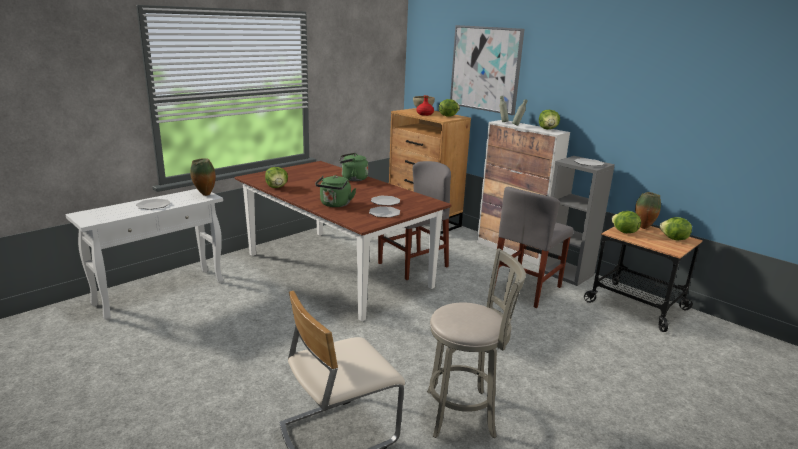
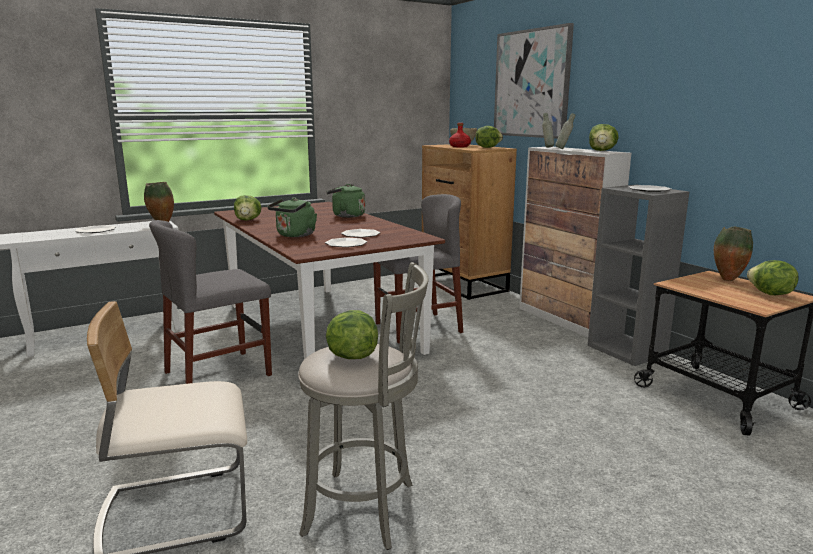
camera: 15 degrees right, 5 degrees down
grey chair [494,187,574,308] -> grey chair moved to [149,220,272,384]
lettuce [611,211,641,233] -> lettuce moved to [326,310,378,359]

